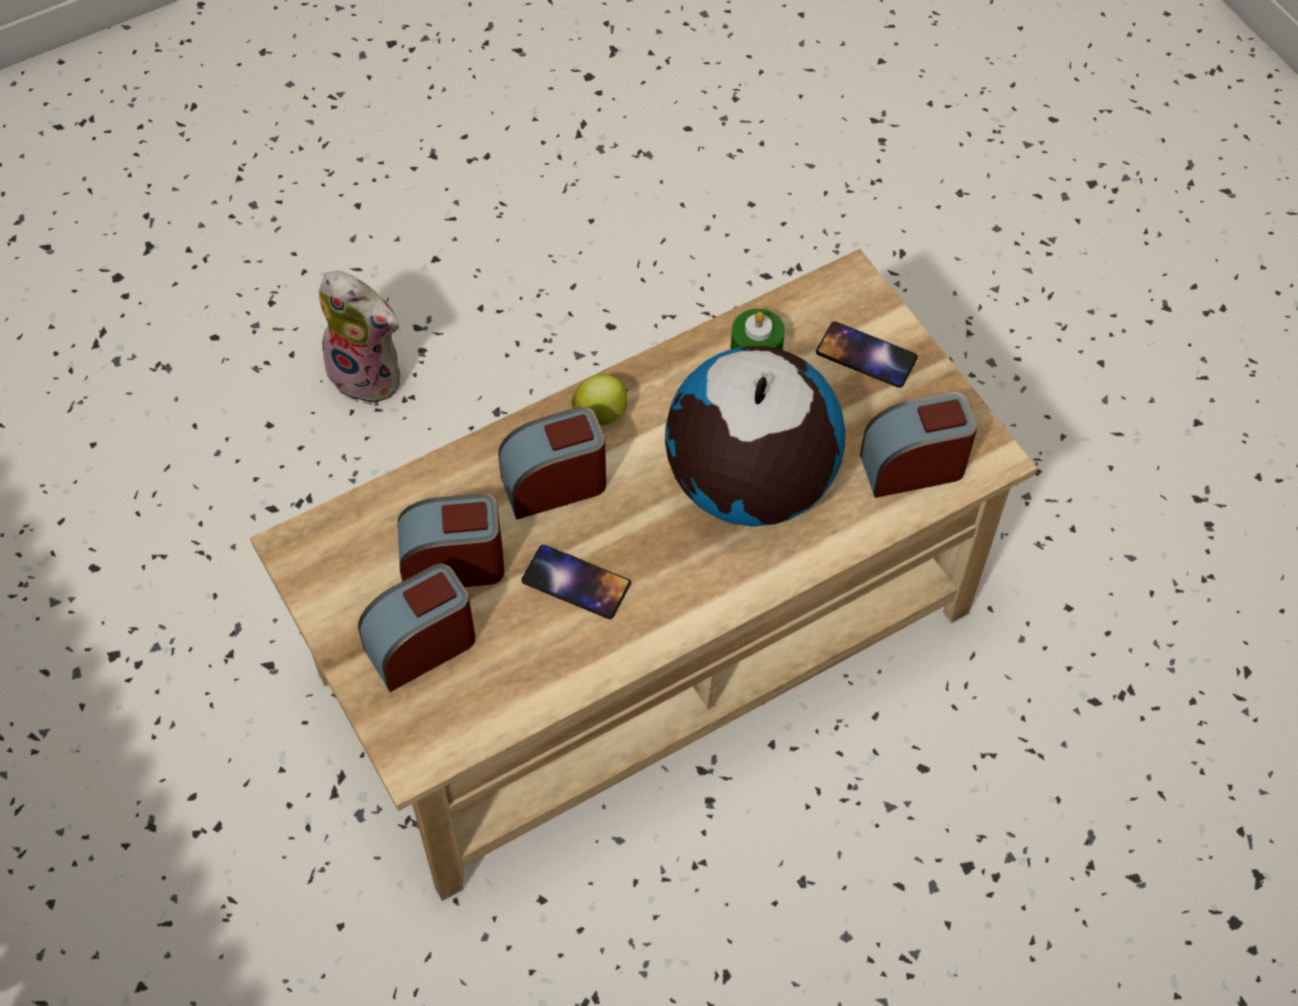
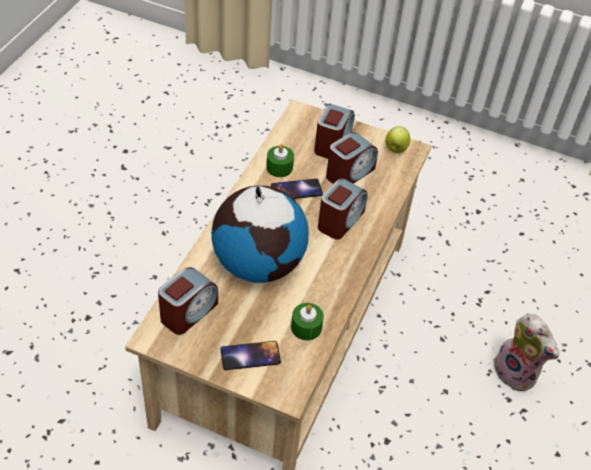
camera: 140 degrees right, 10 degrees down
plush toy [318,271,400,405] -> plush toy turned 120 degrees counterclockwise [493,313,559,391]
apple [572,374,629,426] -> apple moved to [385,126,410,153]
none -> green candle [266,144,294,177]

